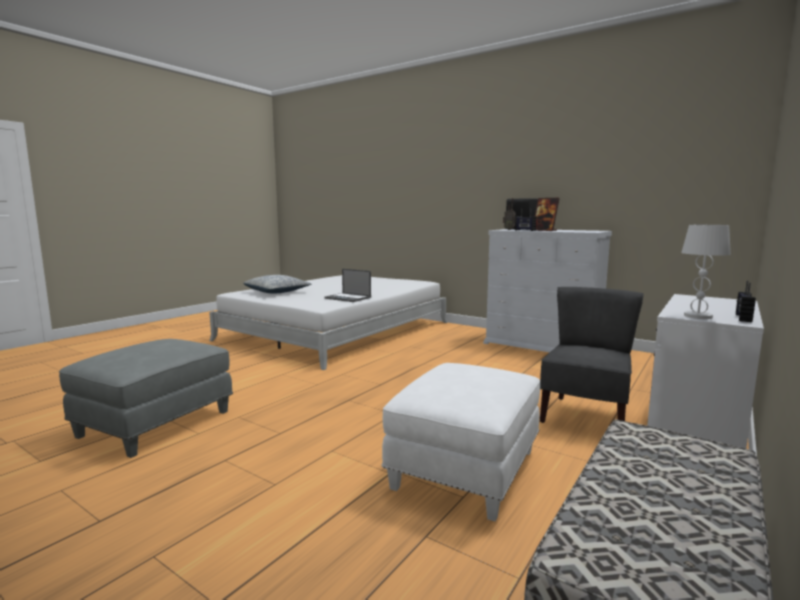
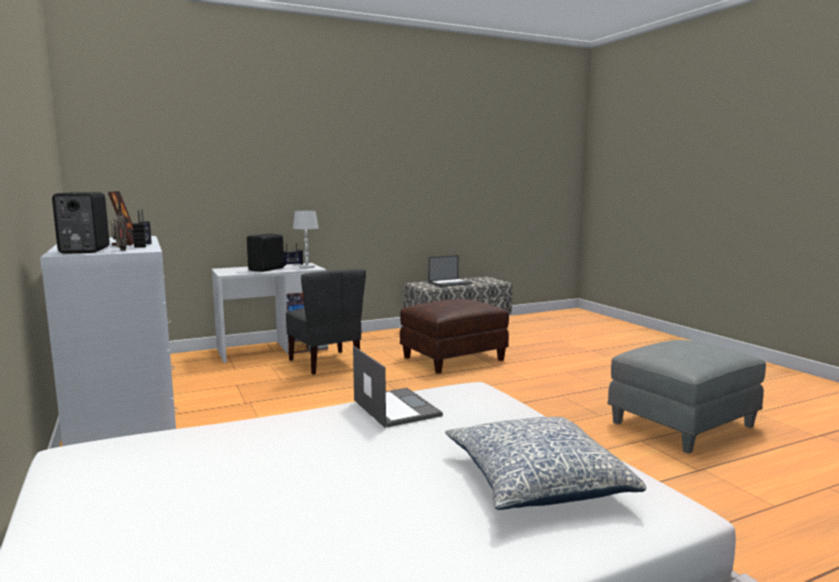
camera: 150 degrees left, 0 degrees up
white ottoman [381,363,540,521] -> brown ottoman [400,299,509,374]
grey chair [540,287,644,423] -> grey chair turned 90 degrees counterclockwise [286,269,366,375]
none -> black speaker [247,234,284,272]
none -> laptop [428,255,472,287]

